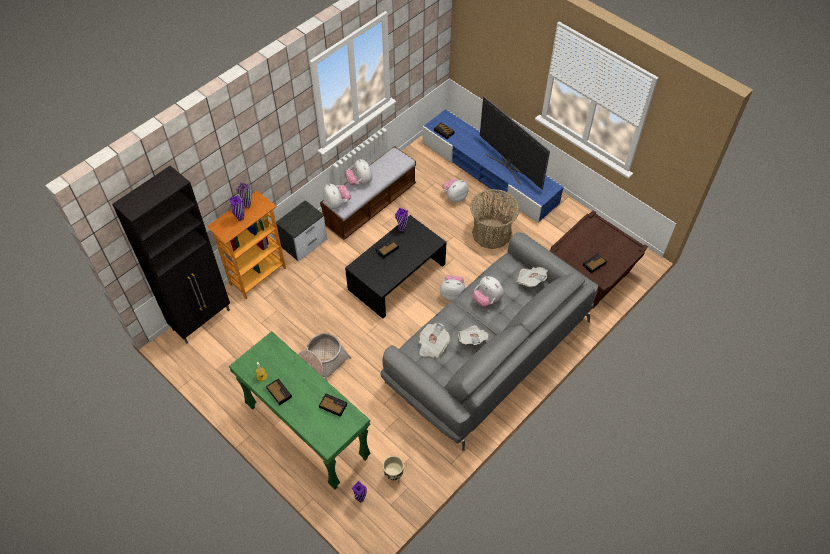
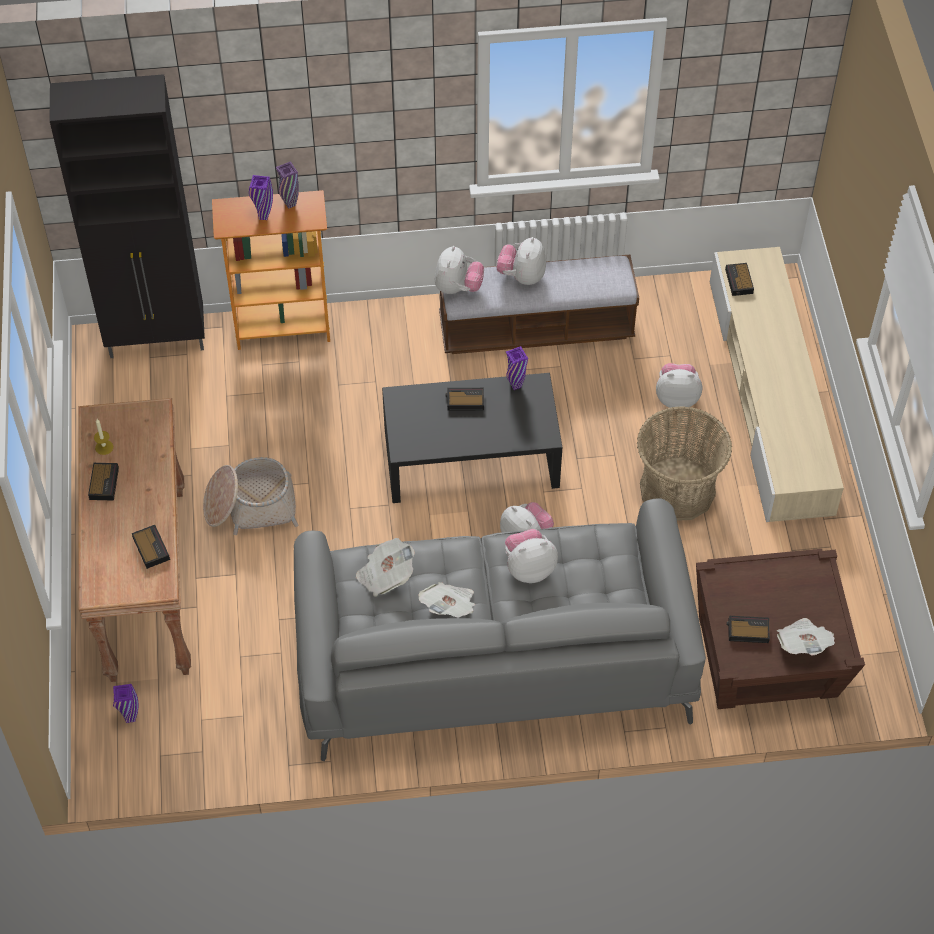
camera: 40 degrees right, 0 degrees up
green console table [229,331,371,490] -> brown console table [78,398,191,682]
nightstand [276,200,327,261] -> none
beige planter [383,456,404,484] -> none
blue tv stand [422,109,564,223] -> beige tv stand [710,247,844,522]
plush toy [473,276,504,307] -> plush toy turned 75 degrees clockwise [505,529,558,583]
television [480,96,550,189] -> none
newspaper [516,267,548,287] -> newspaper moved to [777,618,835,656]

